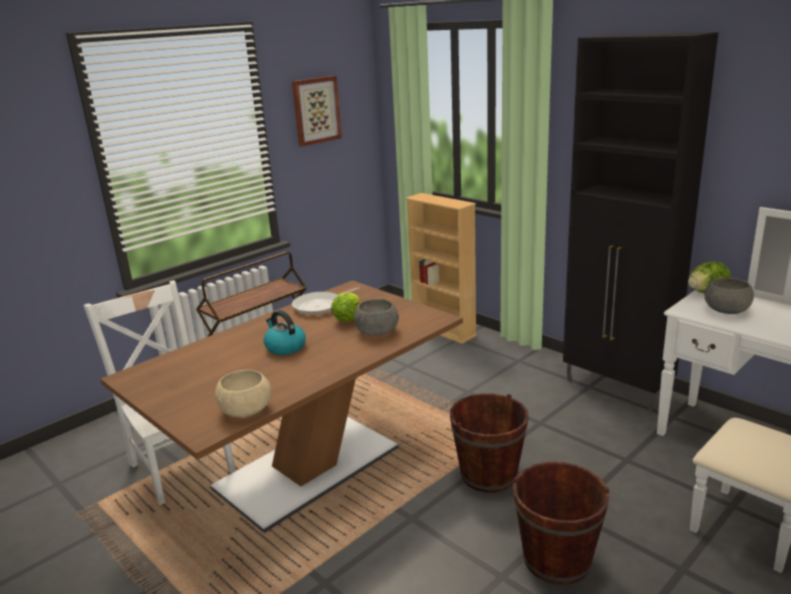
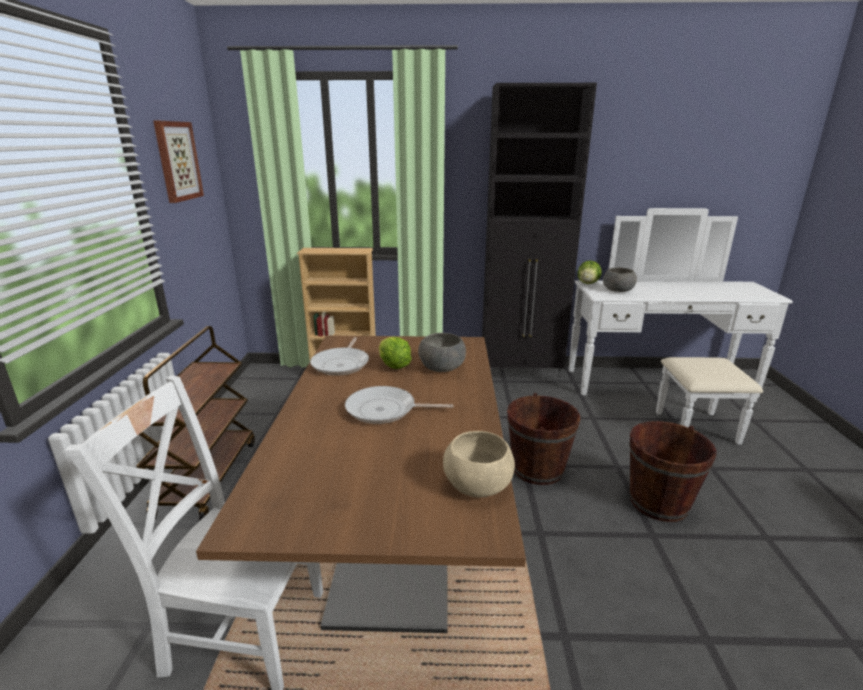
camera: 45 degrees left, 0 degrees up
kettle [264,310,306,355] -> frying pan [345,386,453,424]

